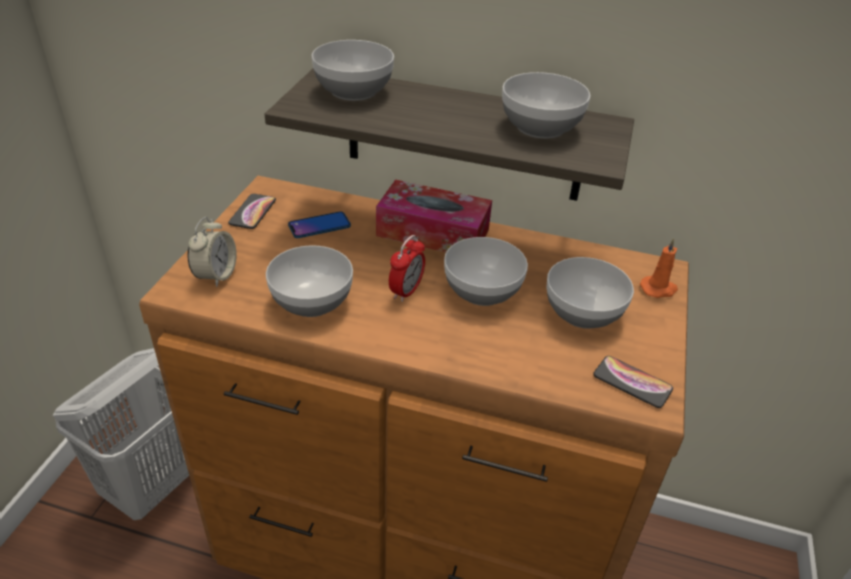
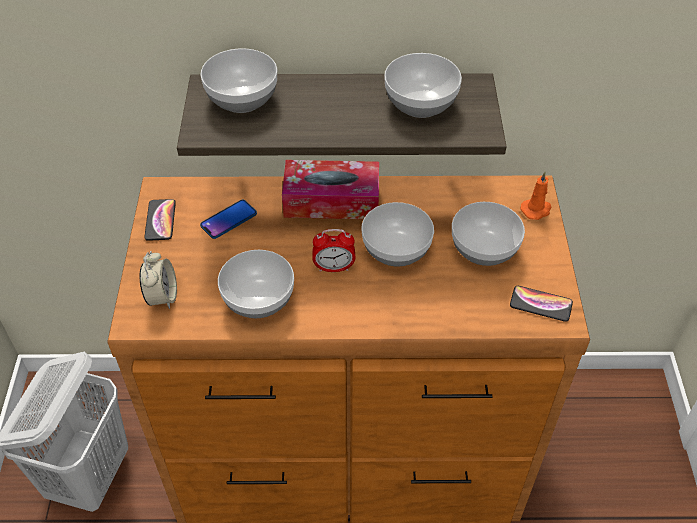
camera: 15 degrees left, 10 degrees up
alarm clock [389,235,425,302] -> alarm clock turned 75 degrees clockwise [312,229,355,272]

